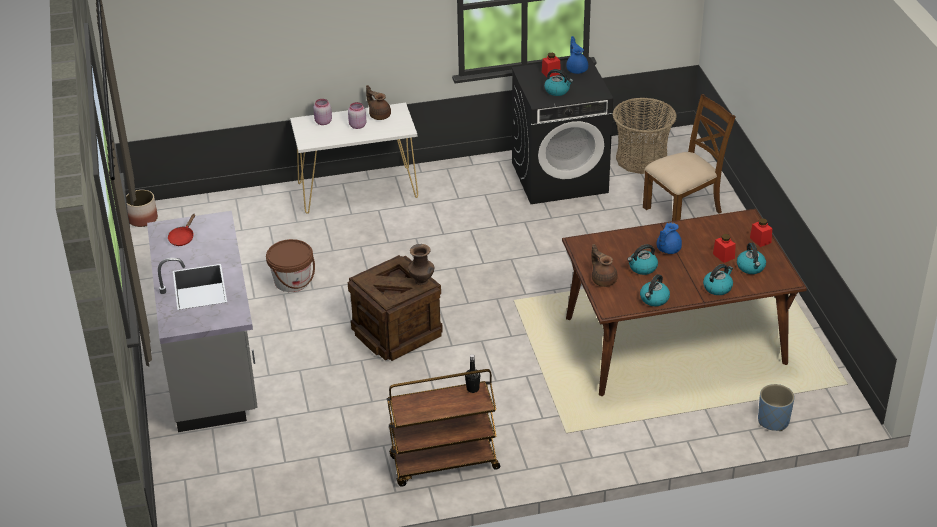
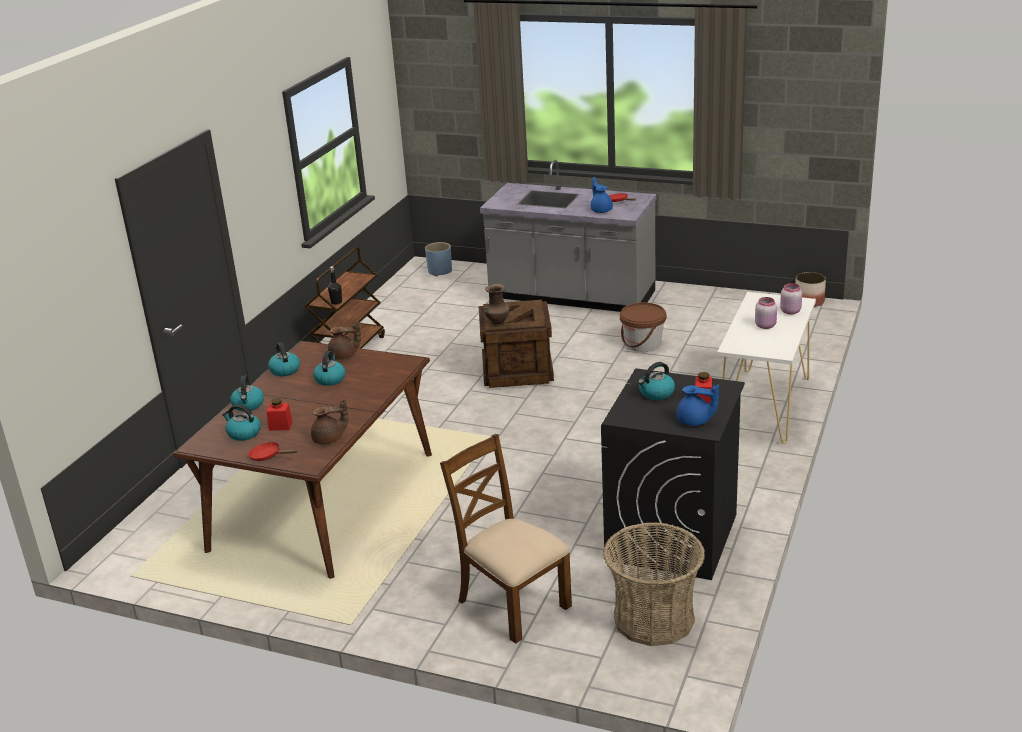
camera: 125 degrees right, 10 degrees down
brown teapot [366,85,391,120] -> brown teapot moved to [311,399,348,445]
brown chair [643,94,736,221] -> brown chair turned 135 degrees clockwise [440,434,572,644]
blue teapot [657,222,682,254] -> blue teapot moved to [590,177,613,213]
red jar [750,218,772,247] -> red frying pan [248,442,298,461]
blue planter [758,384,794,431] -> blue planter moved to [425,242,452,277]

